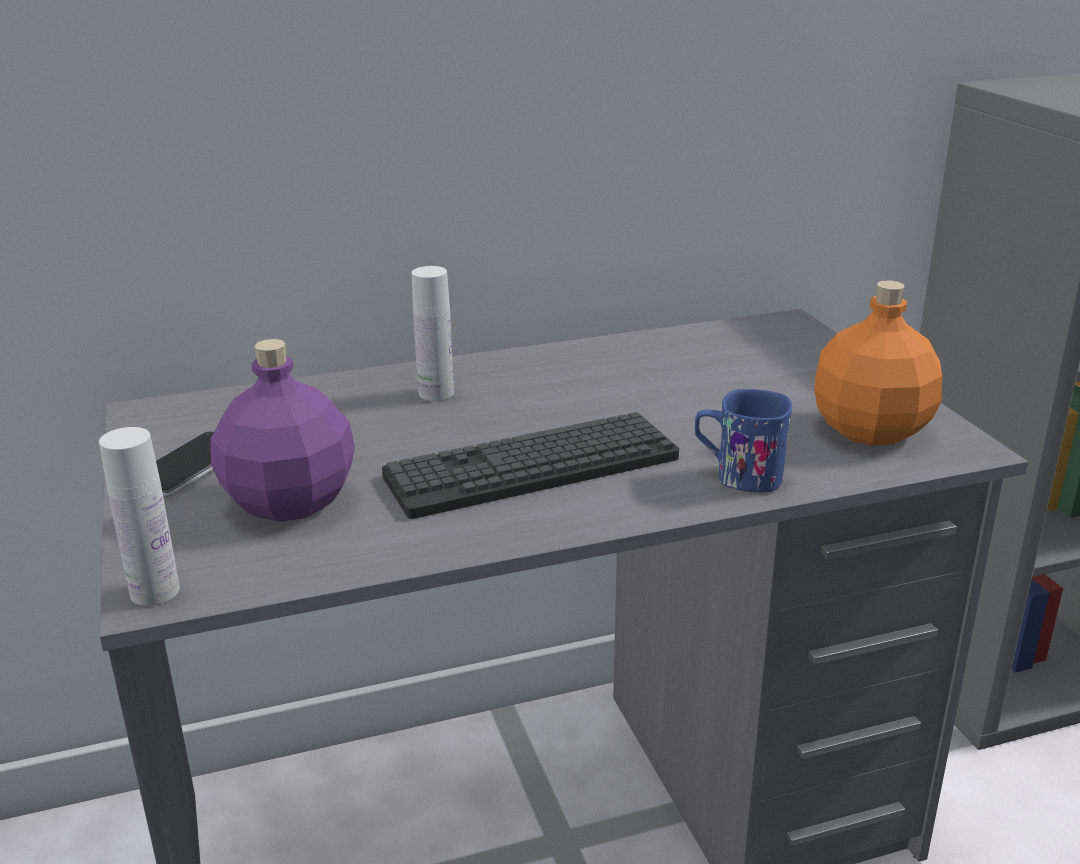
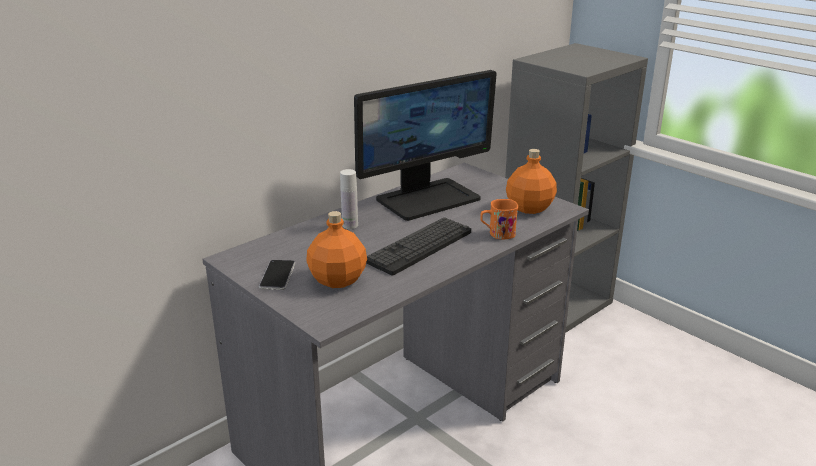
camera: 25 degrees left, 0 degrees up
white bottle [99,427,180,606] -> none
purple bottle [210,339,355,522] -> orange bottle [306,211,367,288]
blue mug [695,389,792,492] -> orange mug [480,199,518,239]
none -> monitor [354,70,497,221]

